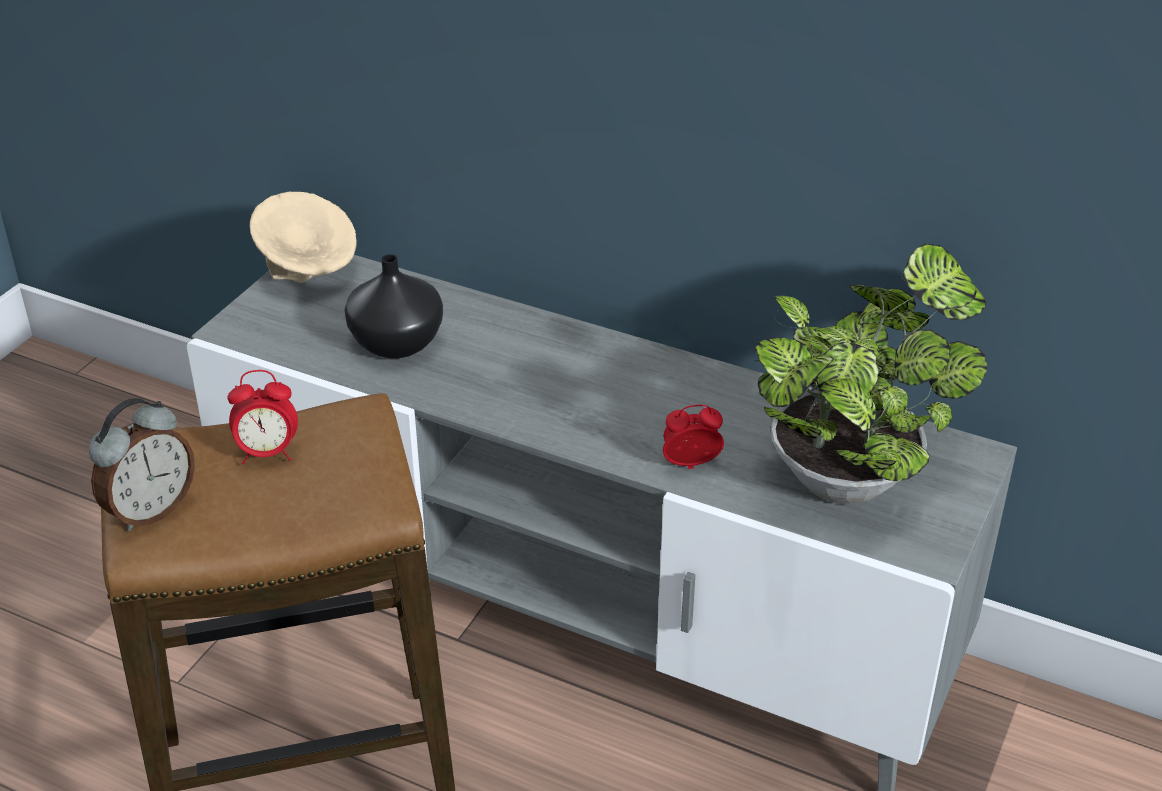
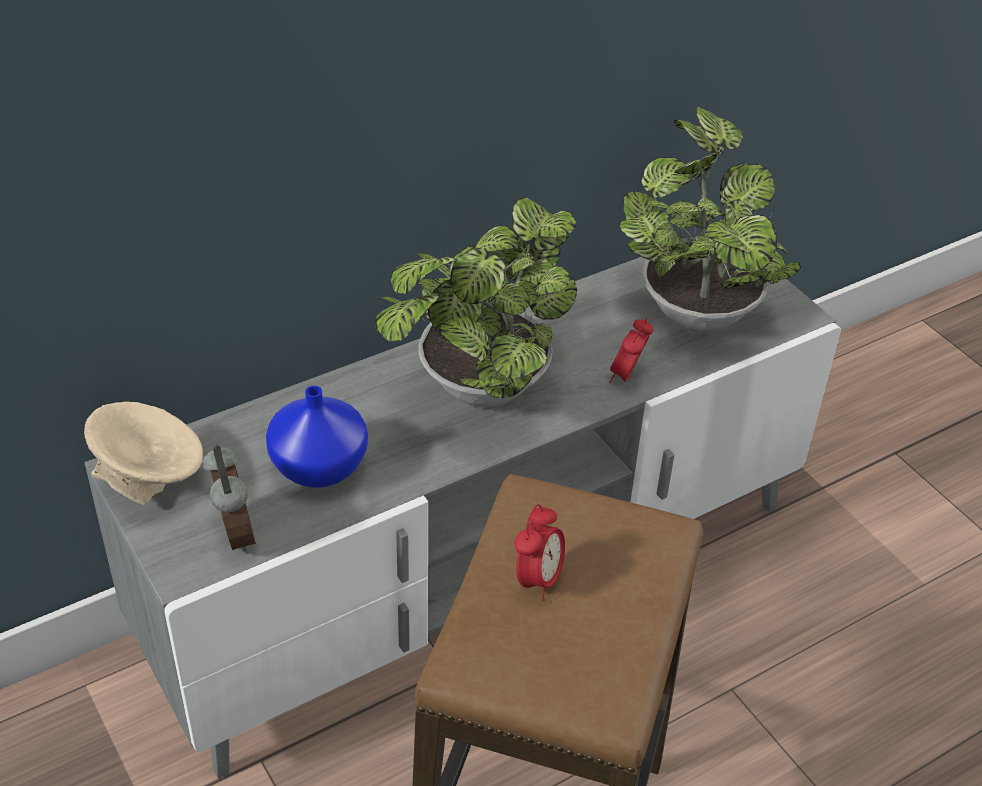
camera: 60 degrees left, 5 degrees up
alarm clock [89,398,195,531] -> alarm clock moved to [203,445,256,554]
black vase [345,254,443,359] -> blue vase [266,386,368,488]
none -> potted plant [375,197,577,408]

